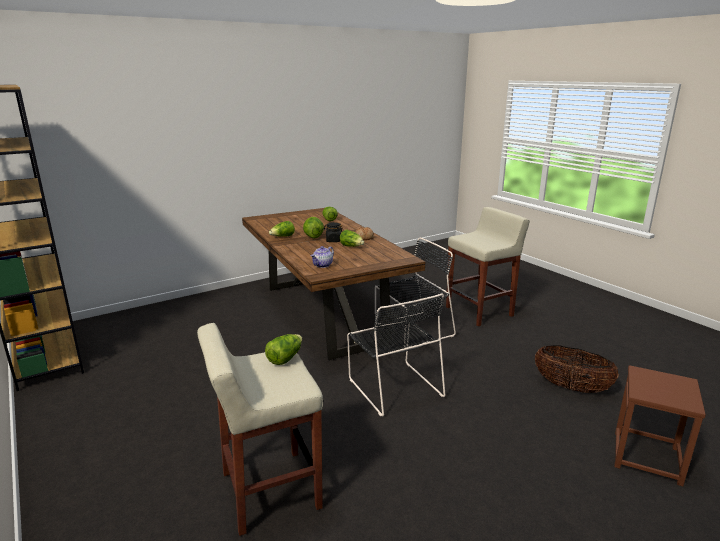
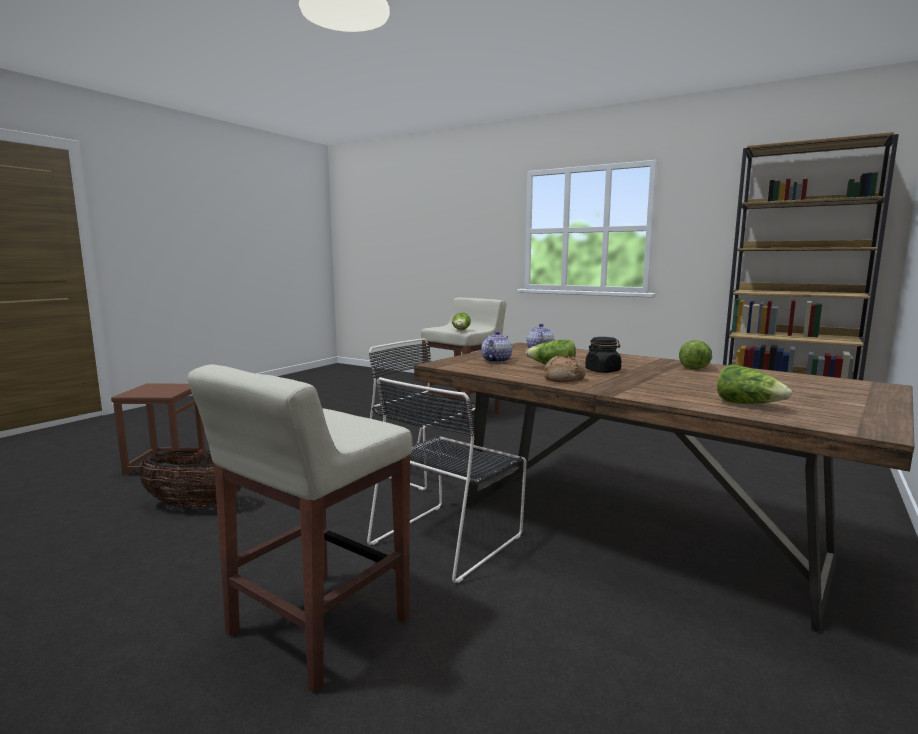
camera: 155 degrees right, 10 degrees down
lettuce [303,217,324,238] -> none
none -> teapot [481,331,512,363]

